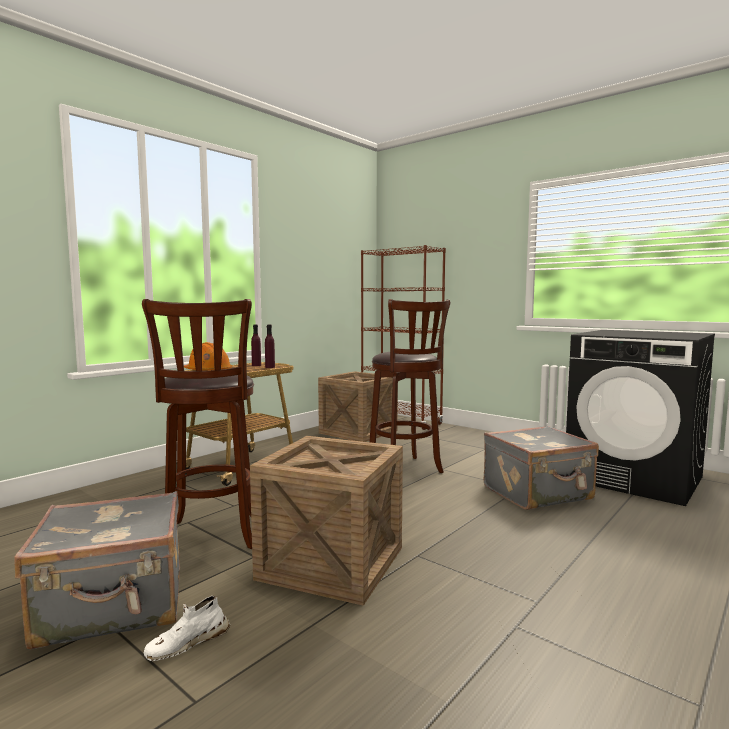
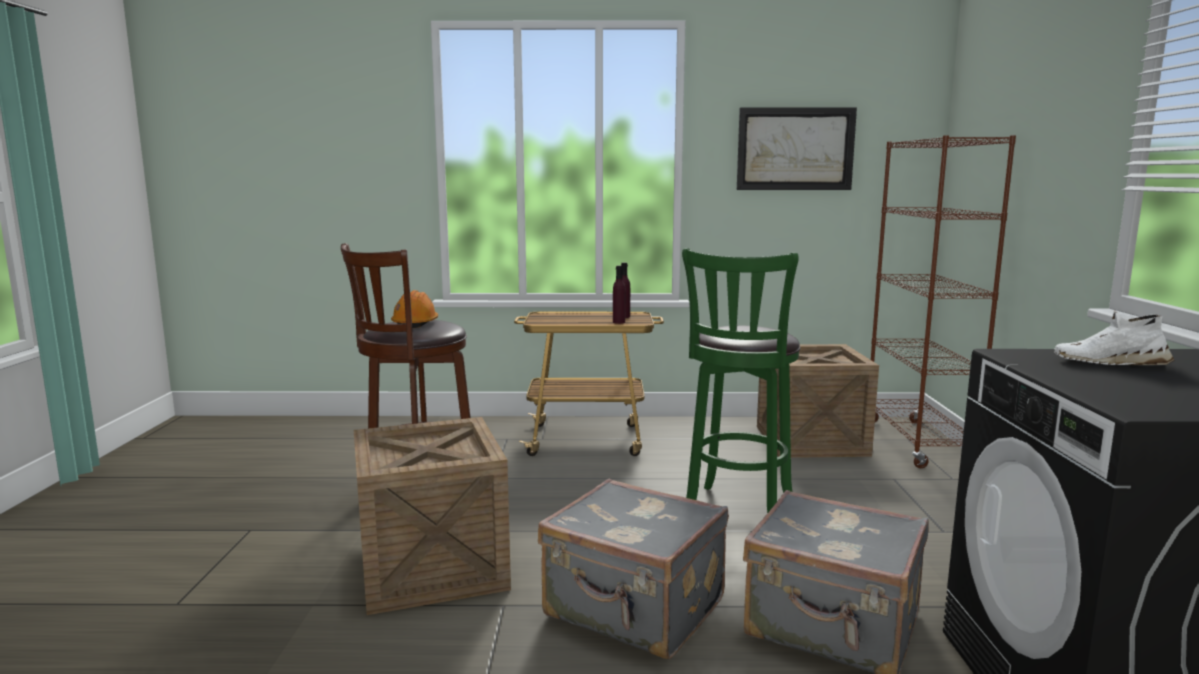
camera: 50 degrees right, 5 degrees up
grey suitcase [14,491,180,650] -> grey suitcase moved to [538,479,728,659]
white shoe [144,595,230,661] -> white shoe moved to [1054,310,1175,365]
brown stool [369,299,450,473] -> green stool [682,248,800,513]
none -> picture [737,107,857,190]

